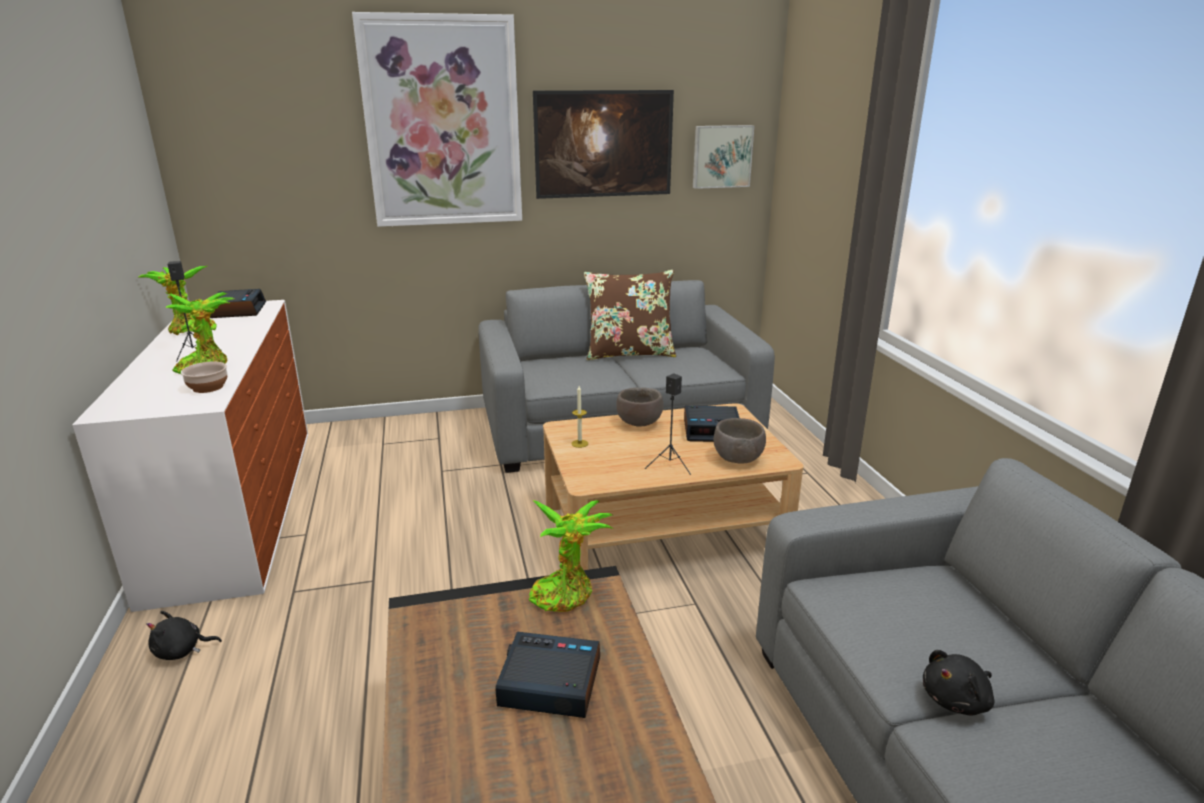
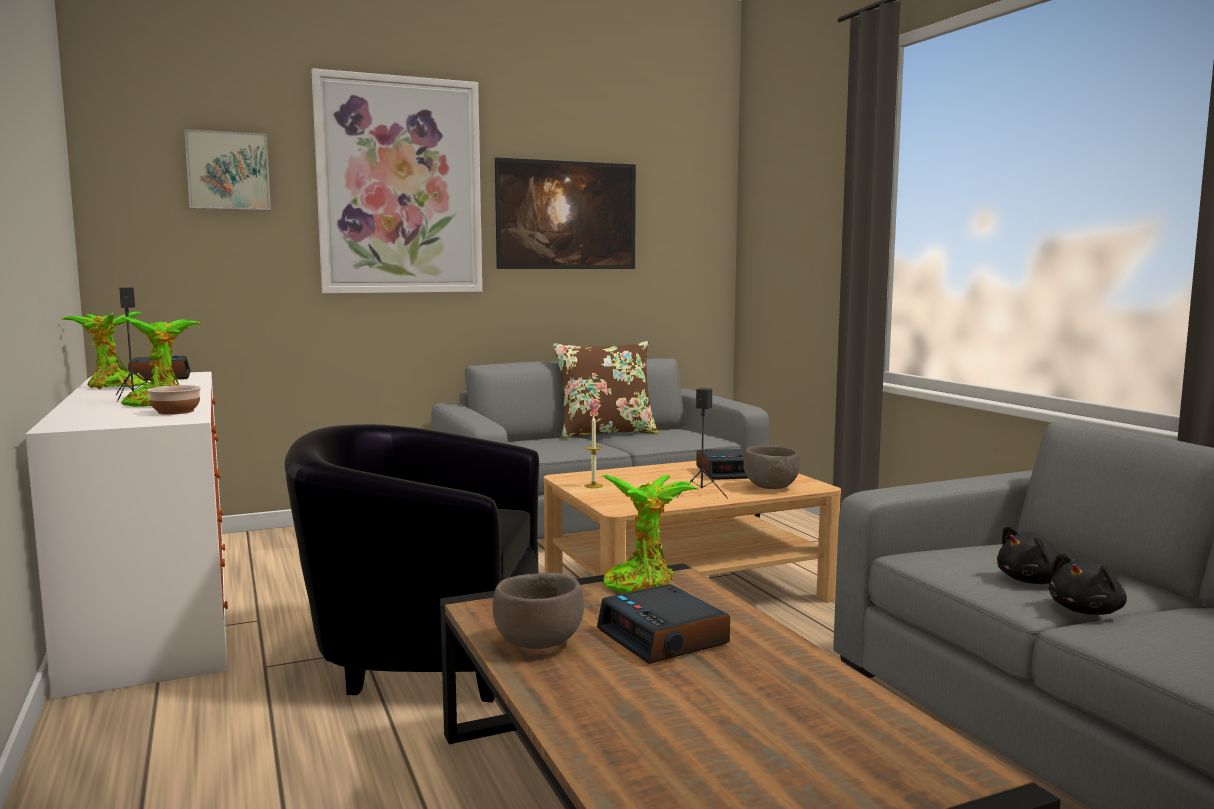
camera: 10 degrees left, 15 degrees down
black plush toy [146,611,222,660] -> black plush toy moved to [997,526,1059,584]
alarm clock [495,632,600,718] -> alarm clock turned 120 degrees counterclockwise [597,584,730,664]
brown bowl [616,388,663,427] -> brown bowl moved to [493,573,584,649]
picture [693,125,754,189] -> picture moved to [184,129,271,210]
none -> black armchair [284,424,539,702]

